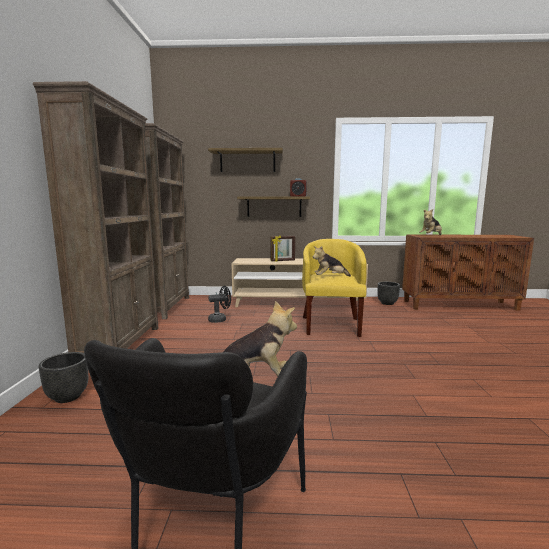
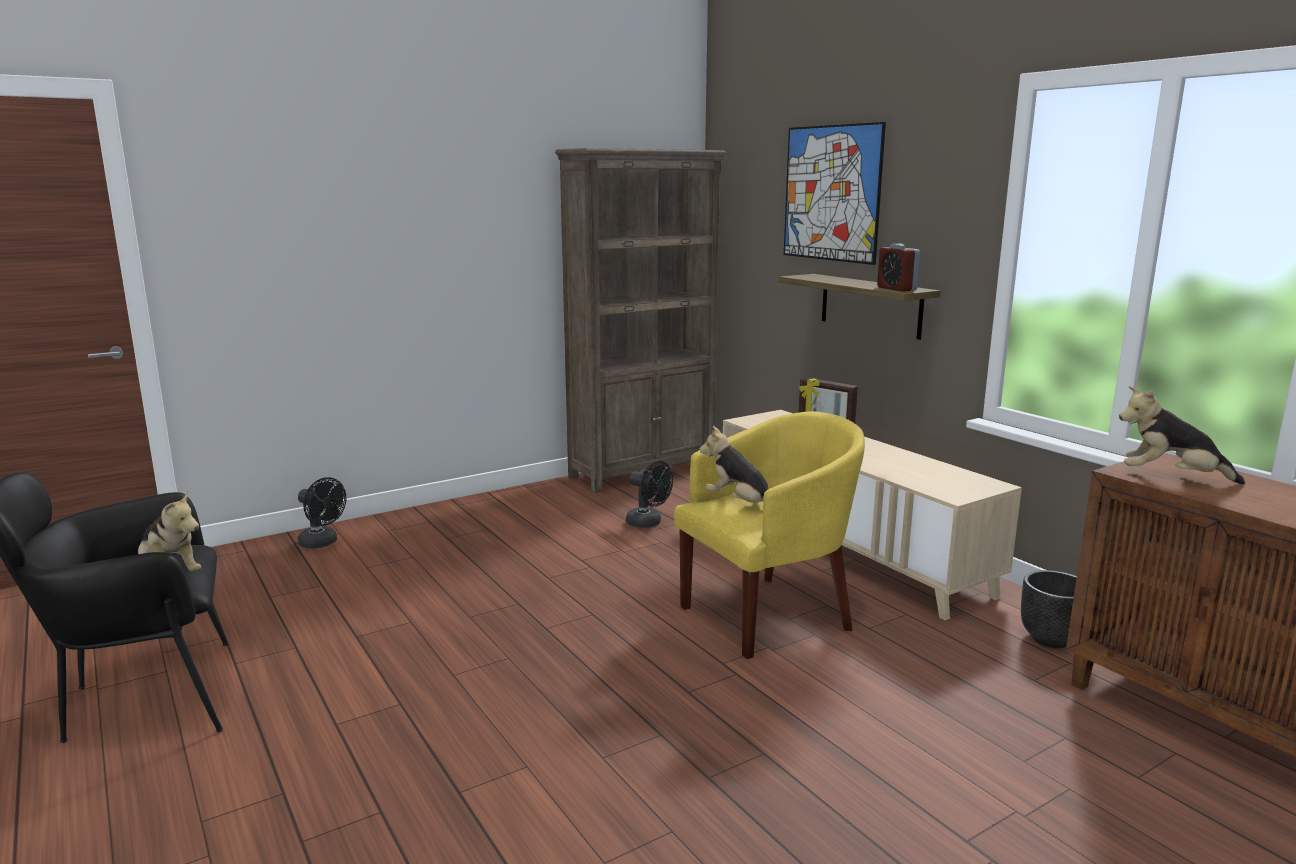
camera: 55 degrees right, 5 degrees up
brown bookcase [33,81,158,353] -> none
black planter [39,352,88,403] -> black fan [298,477,346,549]
shelf [208,148,283,172] -> picture [784,122,886,265]

